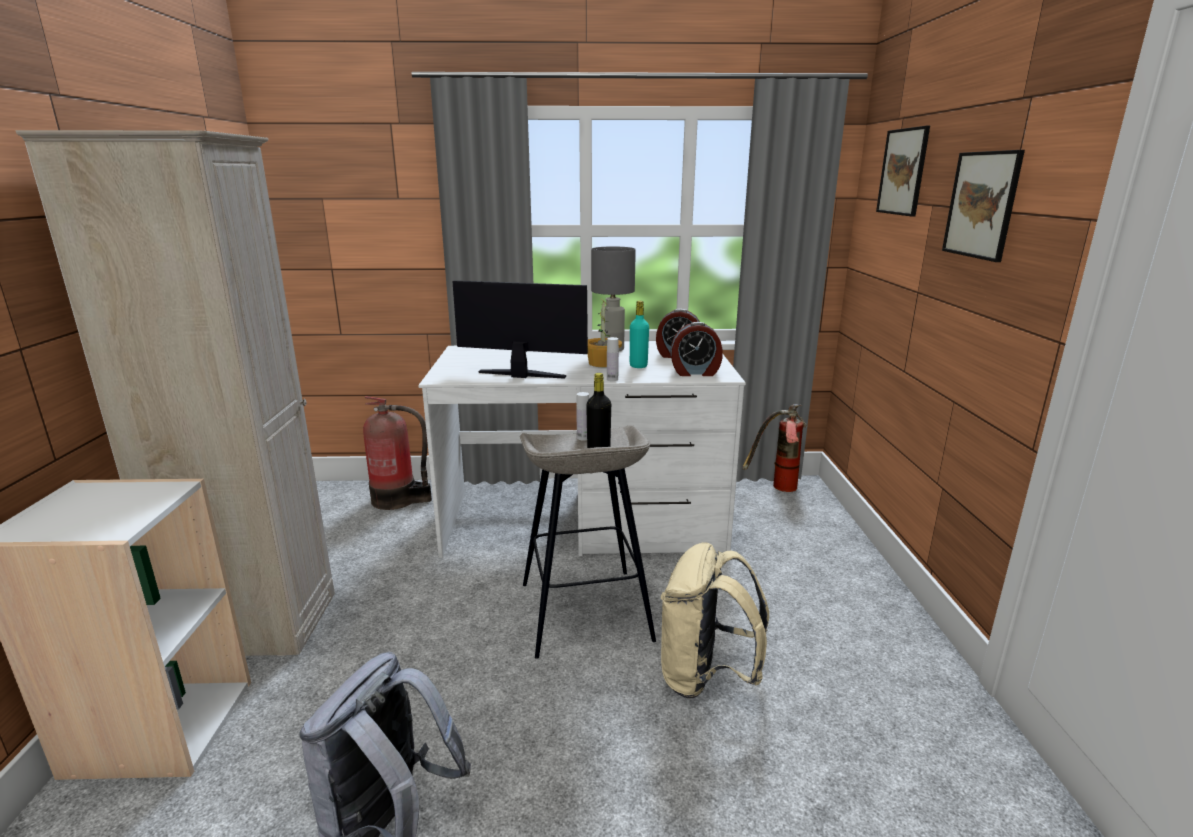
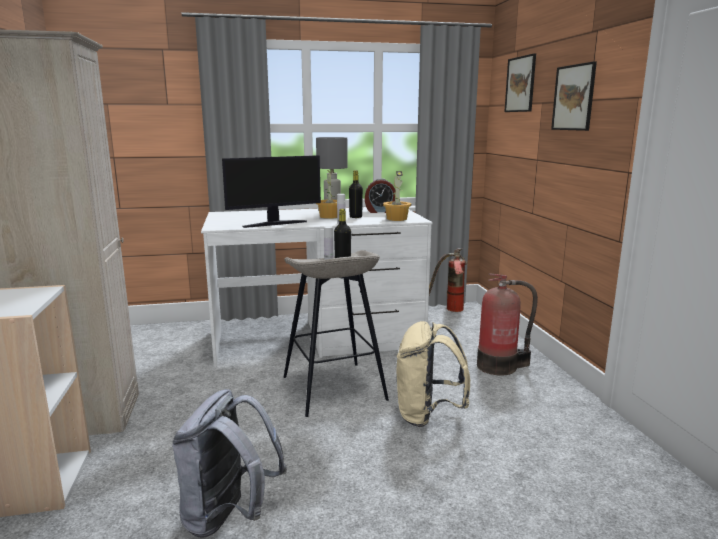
camera: 10 degrees left, 5 degrees down
fire extinguisher [363,396,432,510] -> fire extinguisher moved to [477,273,538,375]
monitor [452,280,588,379] -> monitor turned 150 degrees clockwise [222,155,321,228]
turquoise bottle [630,301,649,368] -> black bottle [349,170,363,218]
alarm clock [670,322,723,376] -> potted plant [383,171,411,221]

